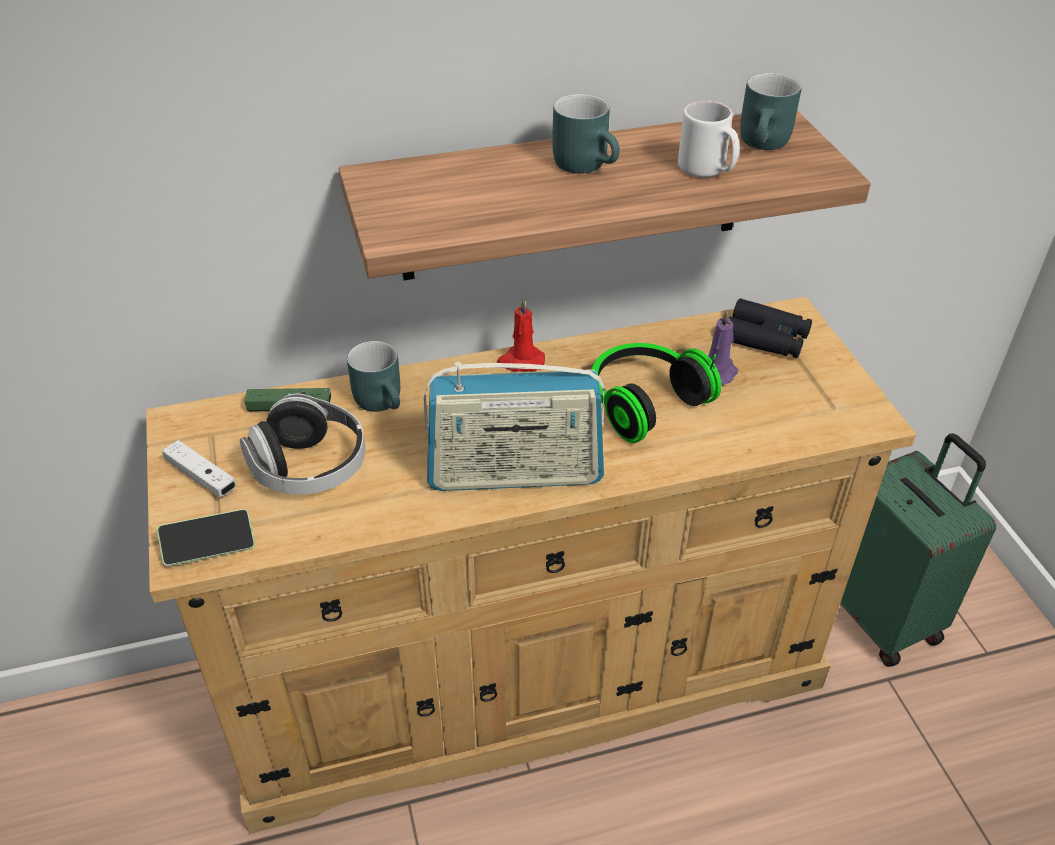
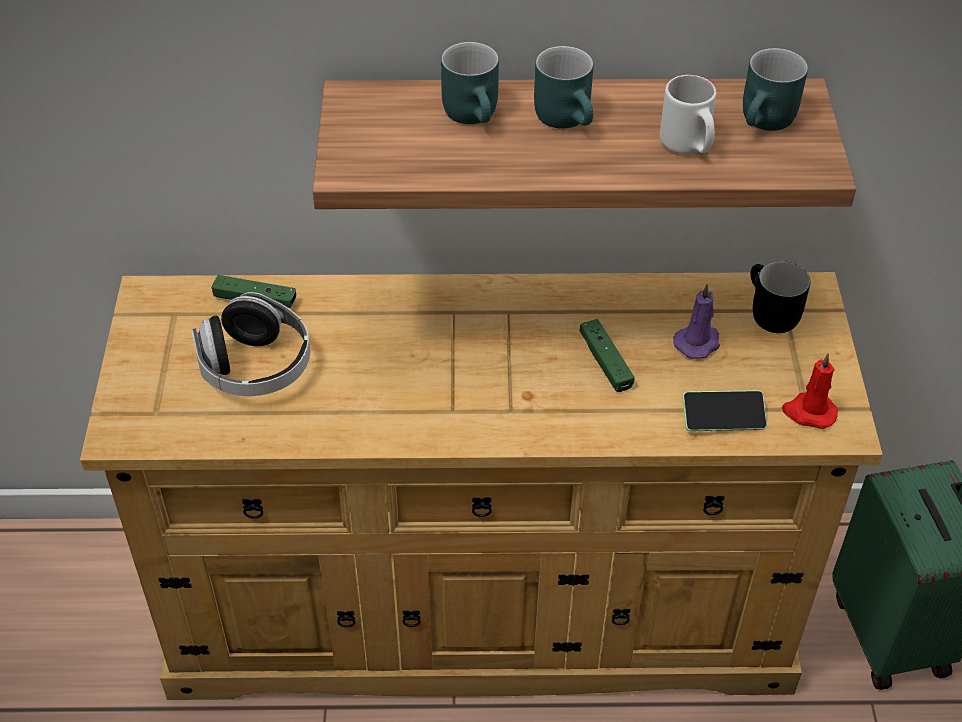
camera: 15 degrees right, 5 degrees up
phone [157,509,255,566] -> phone moved to [682,390,767,432]
white game controller [162,440,237,497] -> none
turquoise mug [347,341,400,412] -> turquoise mug moved to [441,42,499,124]
radio [423,361,604,491] -> none
red candle [497,298,545,372] -> red candle moved to [782,353,838,429]
headphones [592,343,721,443] -> green game controller [579,319,634,392]
black binoculars [728,298,812,358] -> black mug [750,261,810,333]

